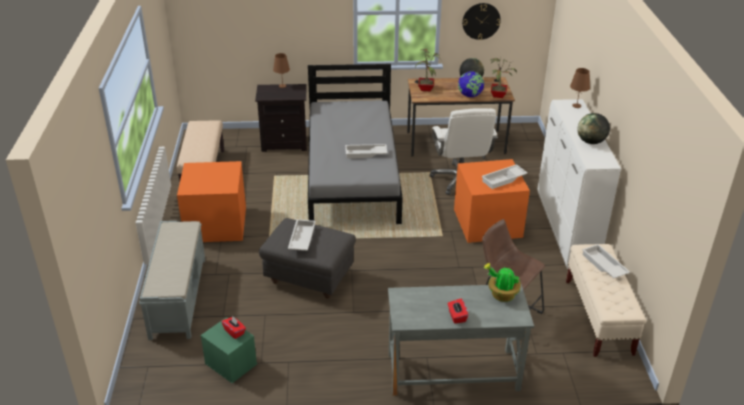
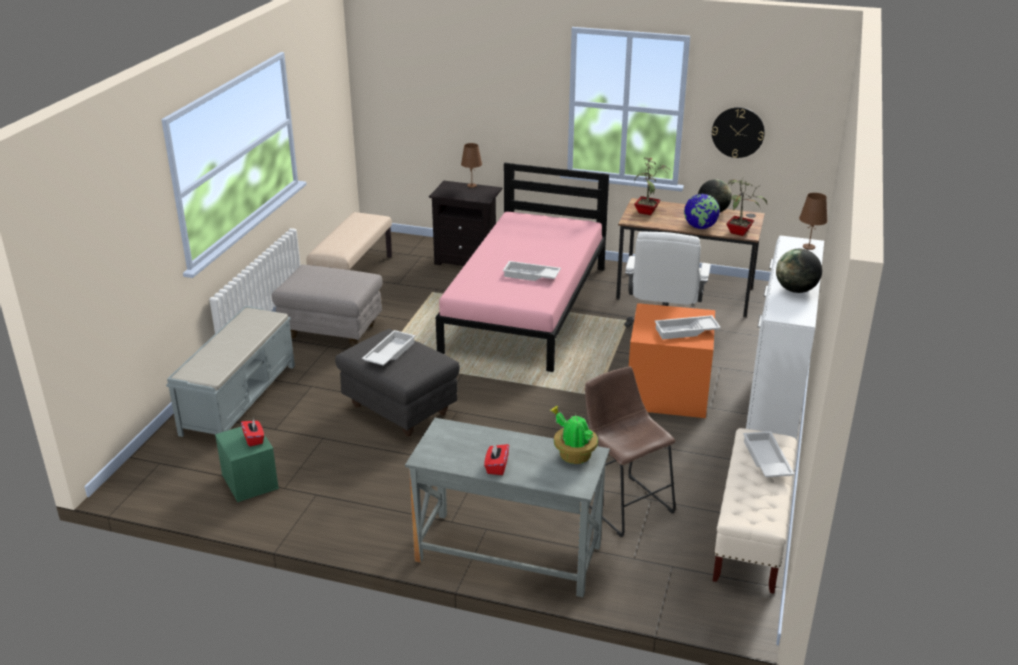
camera: 20 degrees right, 5 degrees down
orange storage box [177,161,246,242] -> grey ottoman [272,265,383,346]
grey bed [308,64,403,224] -> pink bed [436,163,609,372]

